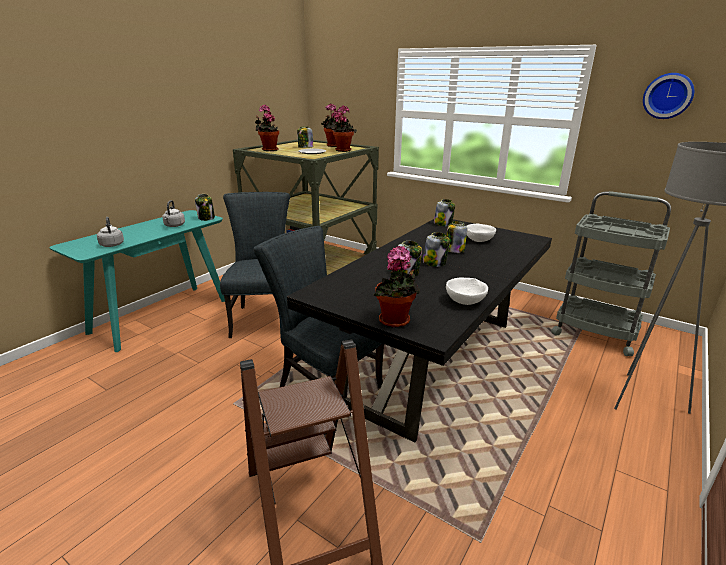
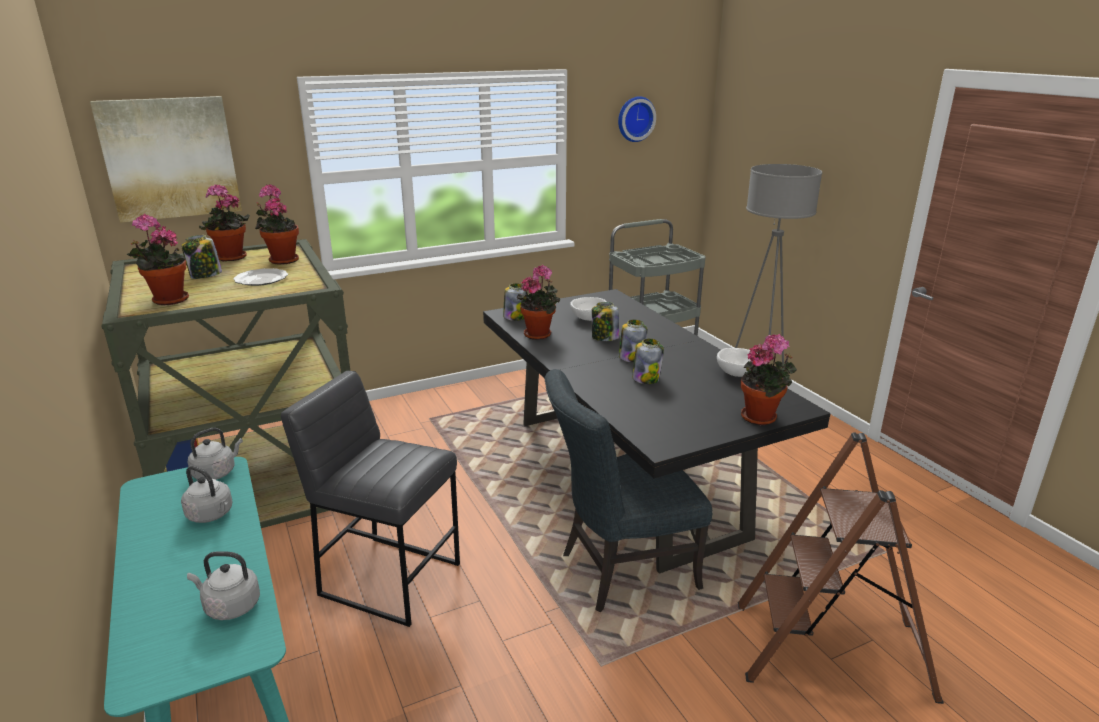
camera: 60 degrees left, 0 degrees up
jar [195,194,215,221] -> grey kettle [188,428,243,480]
grey chair [220,192,290,338] -> grey stool [281,371,460,627]
none -> picture [90,96,242,223]
none -> potted plant [517,265,560,340]

